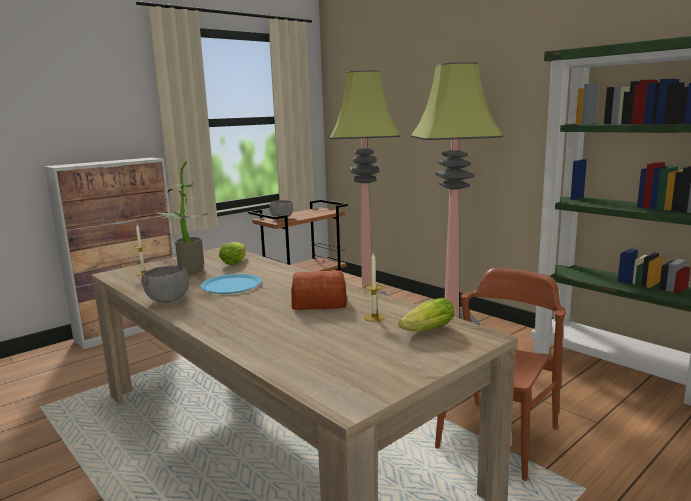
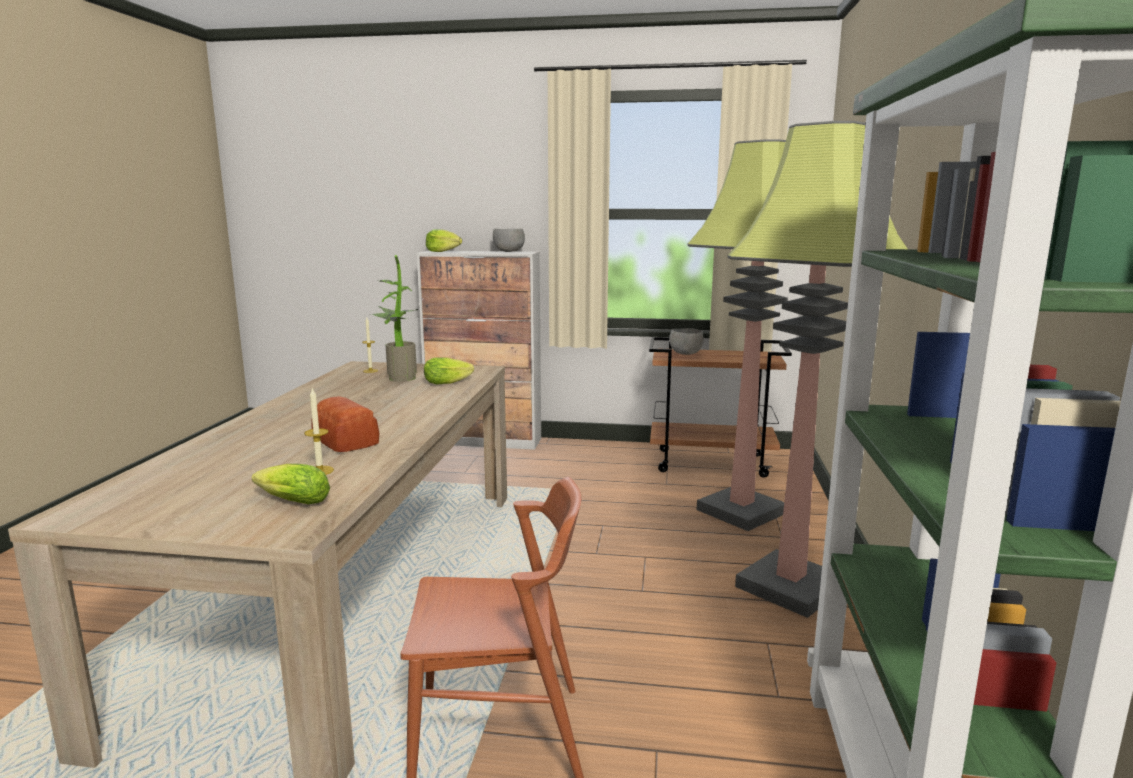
camera: 50 degrees right, 0 degrees up
grey bowl [142,265,189,303] -> grey bowl moved to [493,229,525,252]
blue plate [200,274,262,294] -> none
none -> lettuce [426,229,462,252]

